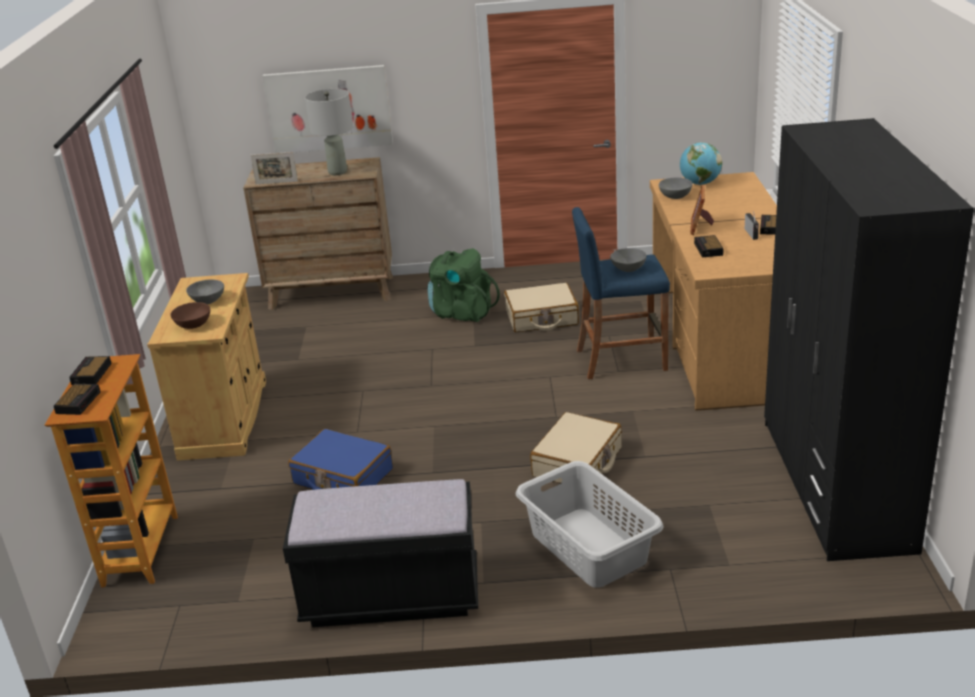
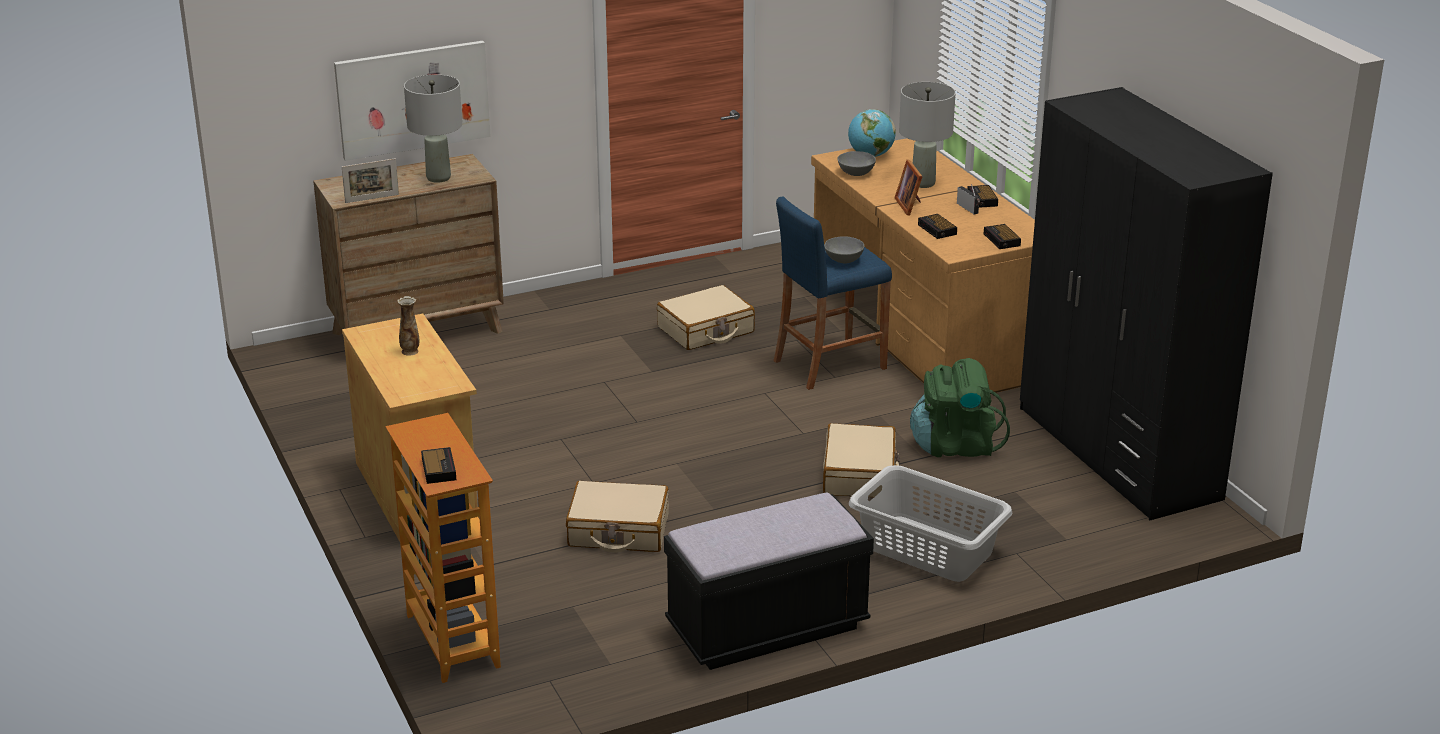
camera: 25 degrees left, 0 degrees up
alarm clock [69,356,111,385] -> alarm clock moved to [984,224,1021,249]
brown bowl [170,302,210,329] -> none
grey bowl [186,279,224,304] -> vase [397,296,419,356]
blue suitcase [288,429,393,490] -> beige suitcase [566,481,669,553]
green backpack [427,248,500,322] -> green backpack moved to [910,358,1010,457]
none -> grey table lamp [899,82,956,188]

